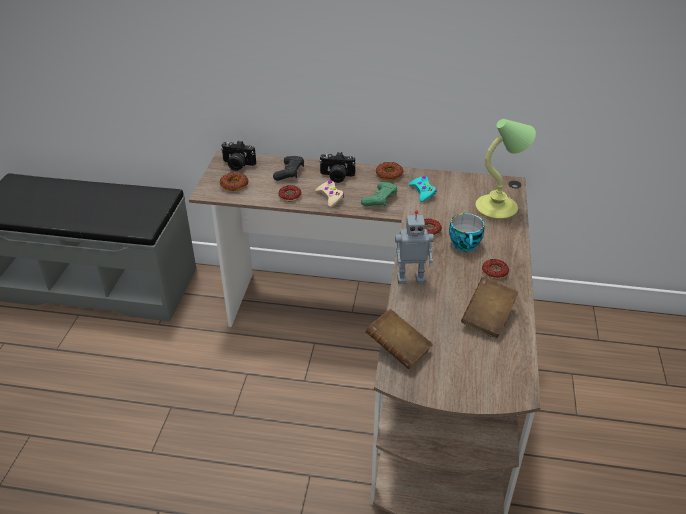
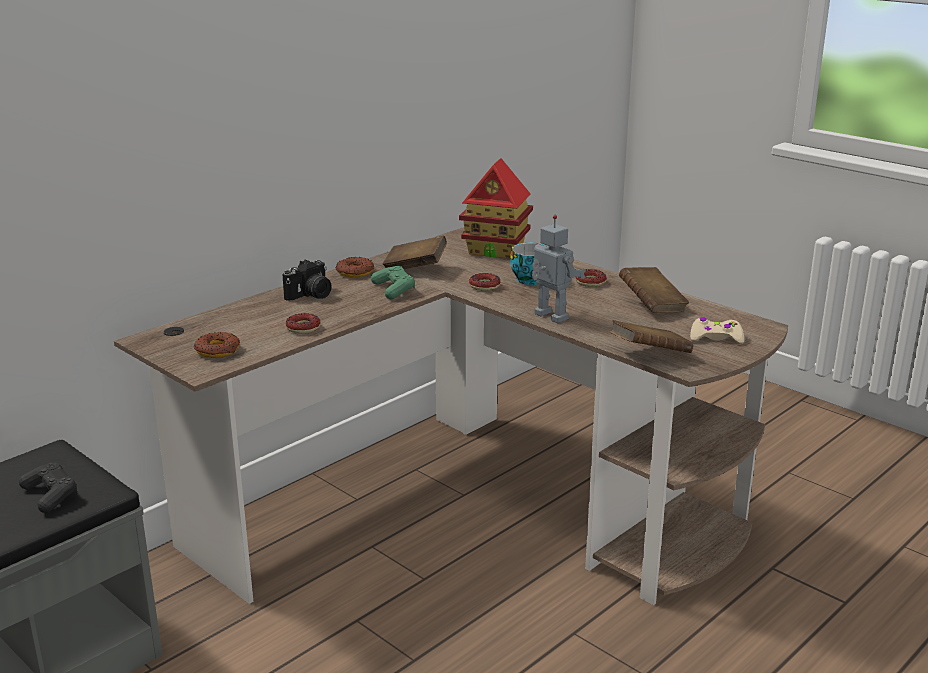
camera: 55 degrees left, 15 degrees down
camera [221,141,256,171] -> none
black game controller [273,156,304,181] -> black game controller moved to [19,462,77,513]
beige game controller [316,181,344,207] -> beige game controller moved to [690,317,744,344]
toy robot [395,210,434,284] -> toy robot turned 75 degrees counterclockwise [532,215,586,323]
turquoise game controller [409,176,436,202] -> brown book [383,236,447,269]
table lamp [475,119,536,219] -> toy house [459,158,533,259]

